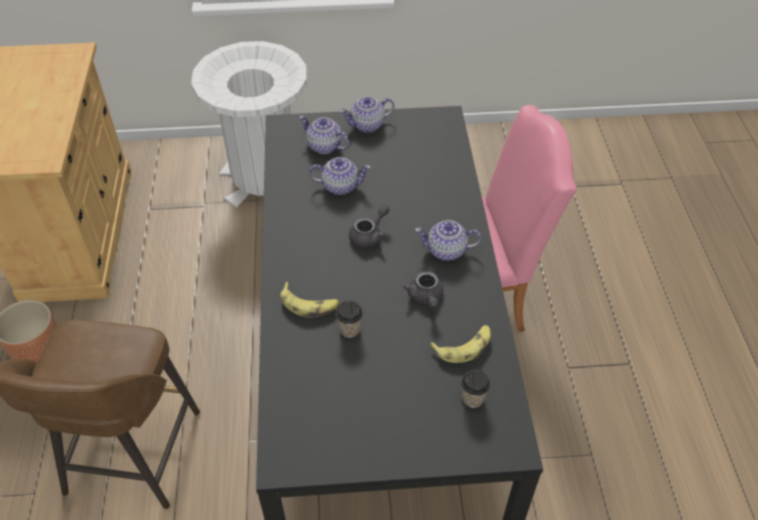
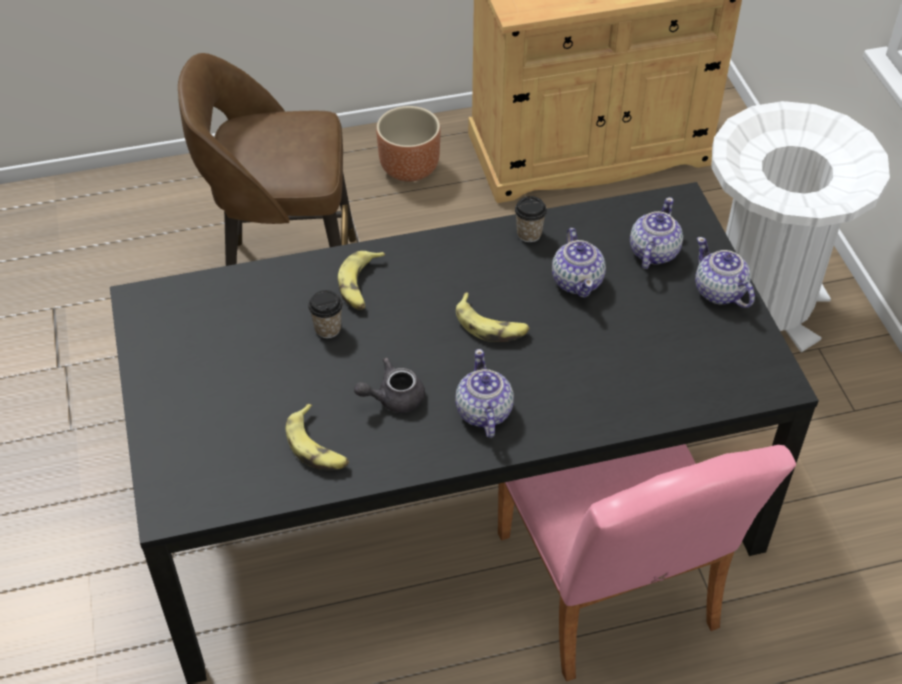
camera: 80 degrees right, 0 degrees up
grey teapot [349,205,389,248] -> banana [456,293,529,342]
cup [461,369,490,408] -> cup moved to [515,196,547,242]

